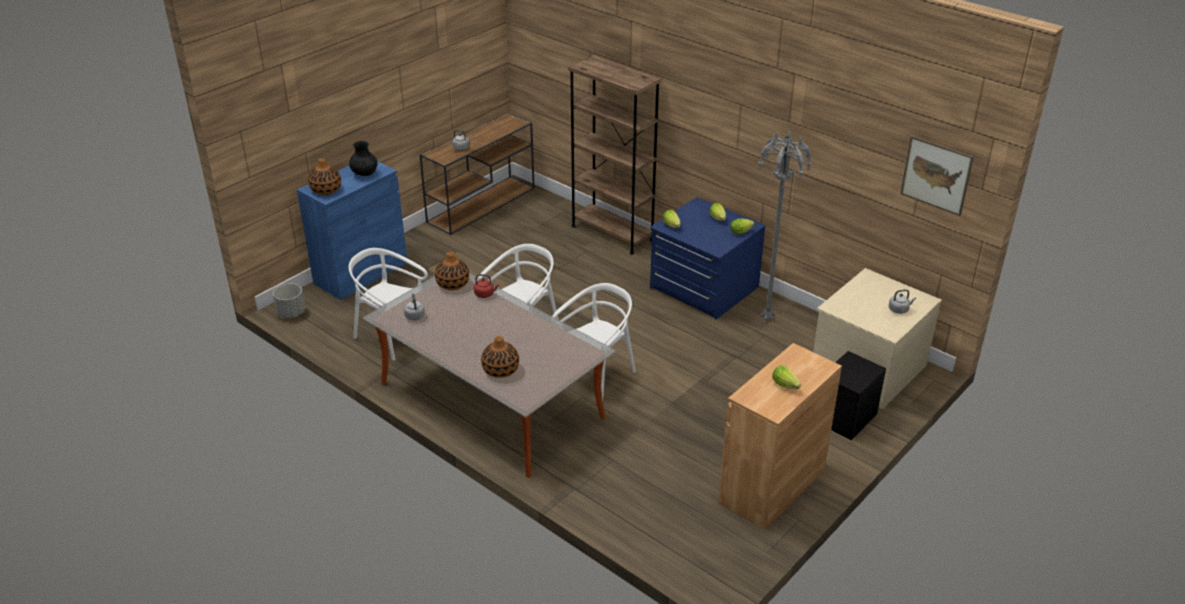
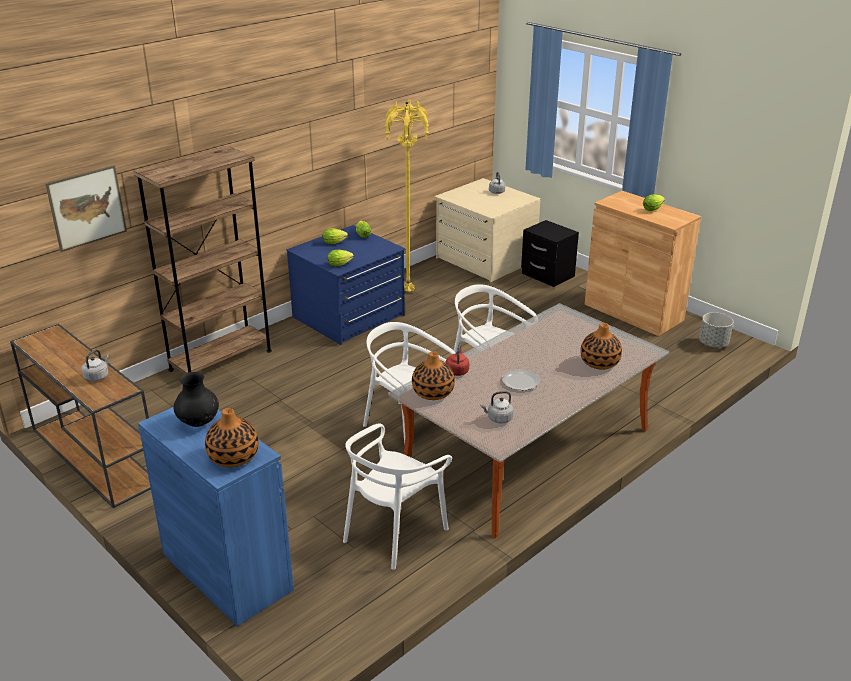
camera: 85 degrees left, 5 degrees down
grey planter [273,283,305,318] -> grey planter moved to [699,312,733,348]
grey floor lamp [758,131,812,320] -> yellow floor lamp [384,99,429,293]
picture [900,136,974,216] -> picture moved to [45,165,127,252]
none -> plate [502,369,540,390]

